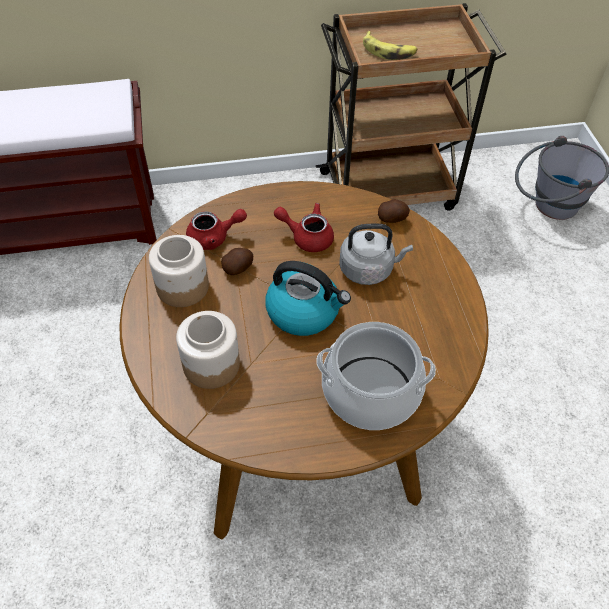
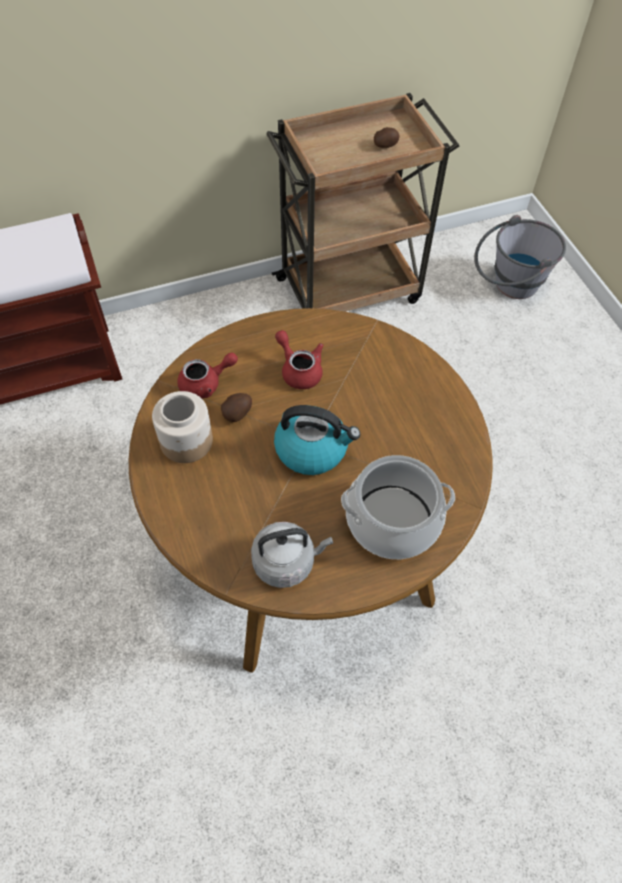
camera: 10 degrees left, 5 degrees up
jar [176,311,240,389] -> none
red teapot [274,203,334,252] -> red teapot turned 45 degrees clockwise [275,330,324,389]
grey kettle [339,224,413,285] -> grey kettle moved to [251,522,333,588]
banana [363,31,417,60] -> none
potato [378,199,410,223] -> potato moved to [374,127,400,148]

